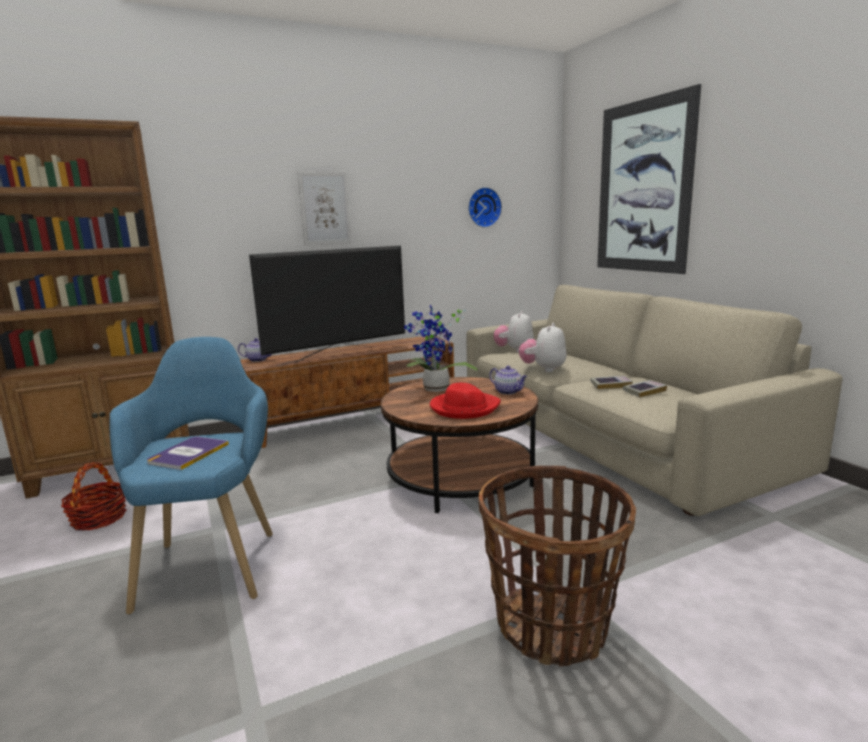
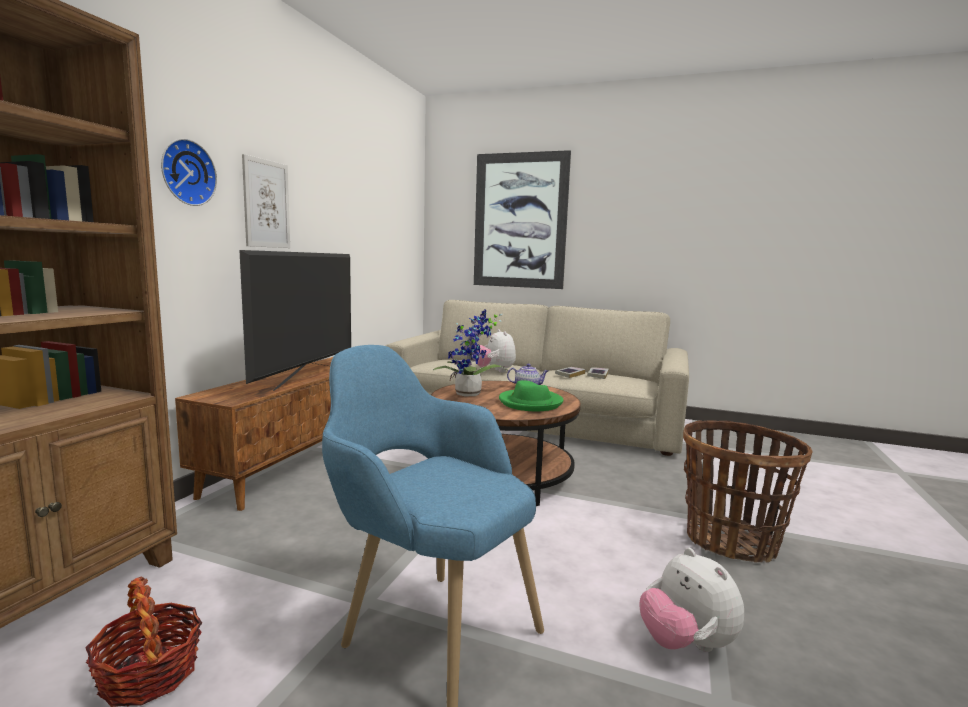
camera: 45 degrees left, 5 degrees down
book [147,437,229,470] -> none
teapot [238,338,272,362] -> none
red hat [430,383,501,419] -> green hat [499,380,563,411]
wall clock [468,187,502,228] -> wall clock moved to [161,139,217,206]
plush toy [494,311,534,352] -> plush toy moved to [639,548,744,652]

